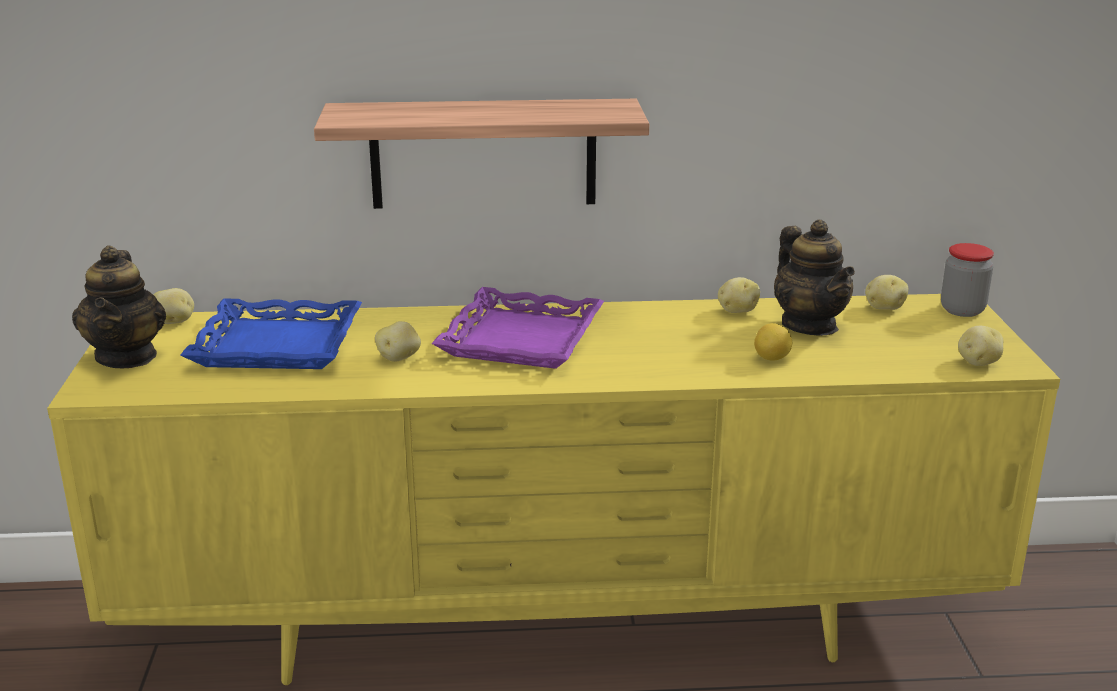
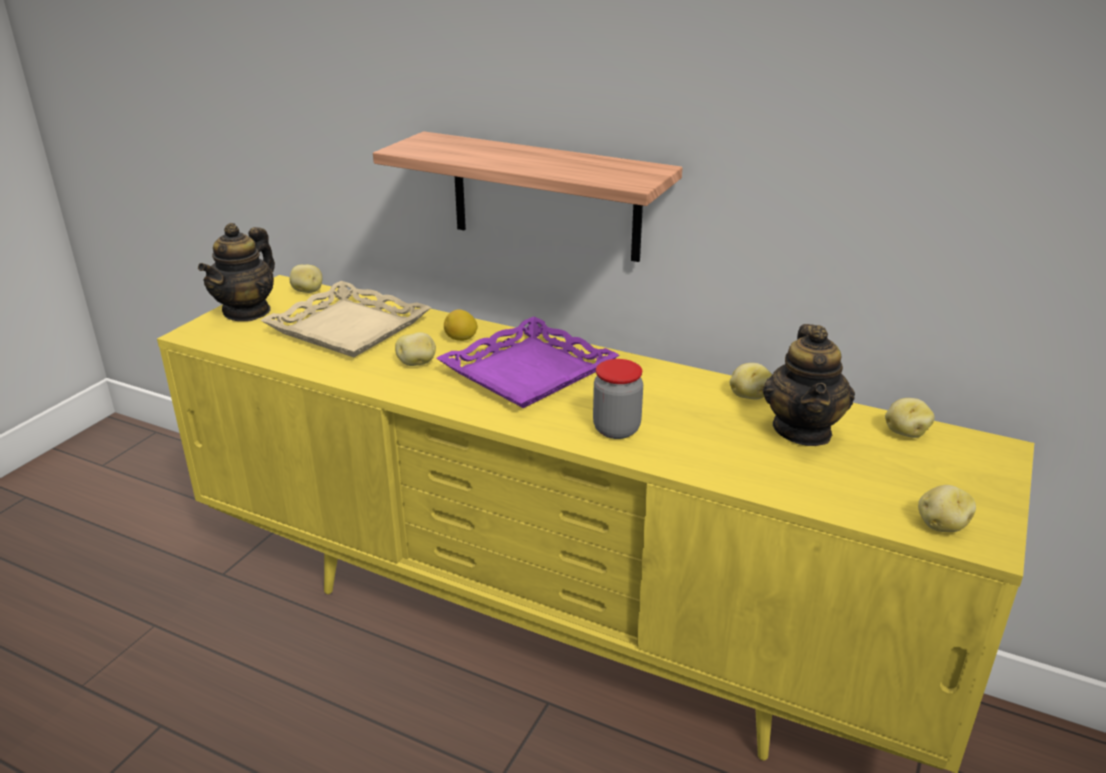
camera: 30 degrees right, 5 degrees up
blue tray [180,299,362,369] -> beige tray [260,281,432,357]
lemon [754,323,792,361] -> lemon moved to [444,309,478,341]
jar [941,243,994,317] -> jar moved to [593,359,643,439]

